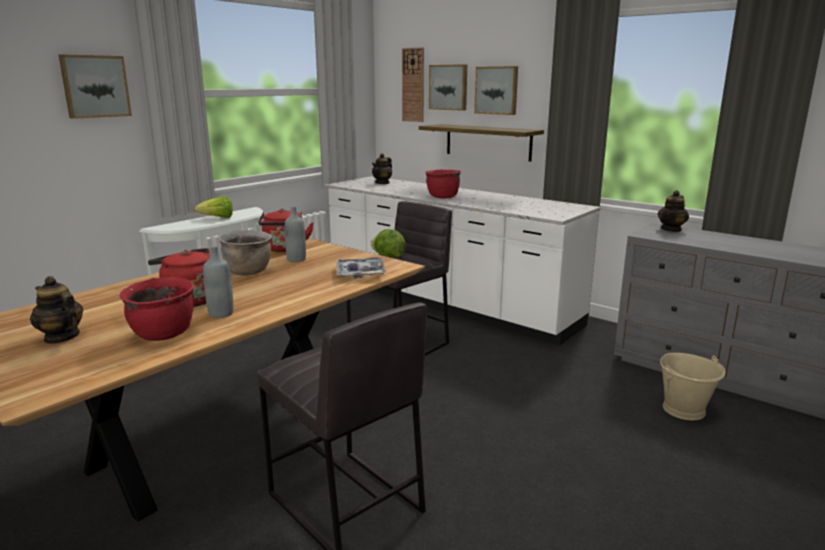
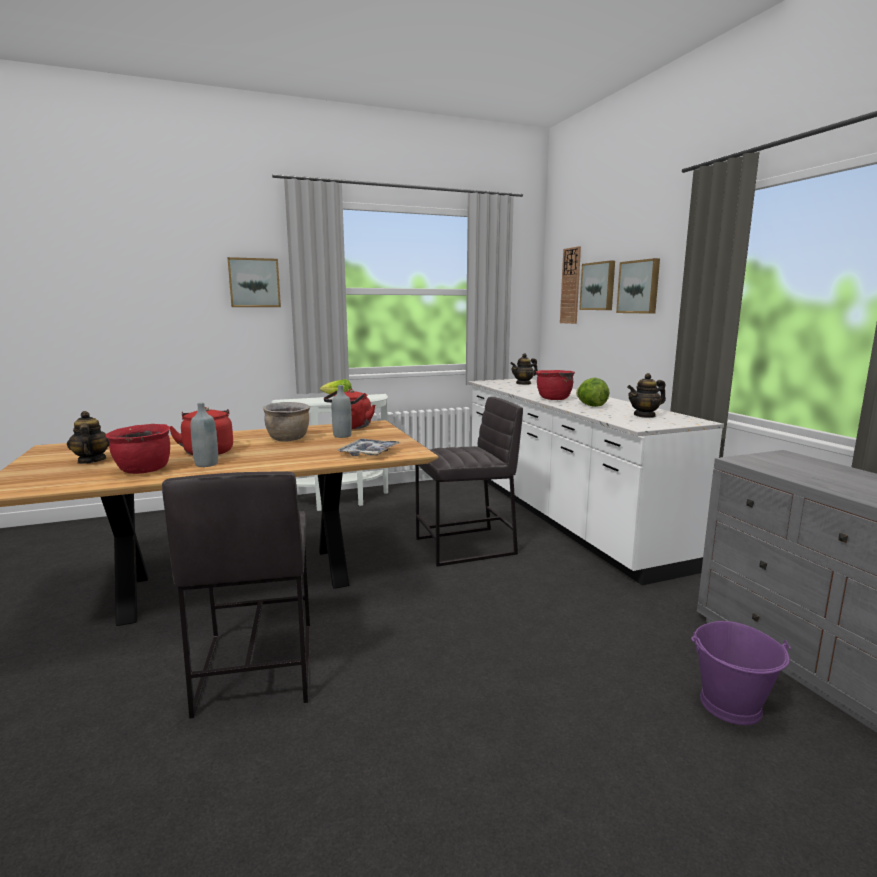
camera: 30 degrees right, 5 degrees down
lettuce [371,229,406,258] -> lettuce moved to [576,377,609,407]
shelf [419,124,544,162] -> none
teapot [658,190,689,232] -> teapot moved to [627,373,666,418]
beige bucket [660,353,726,420] -> purple bucket [691,621,791,725]

